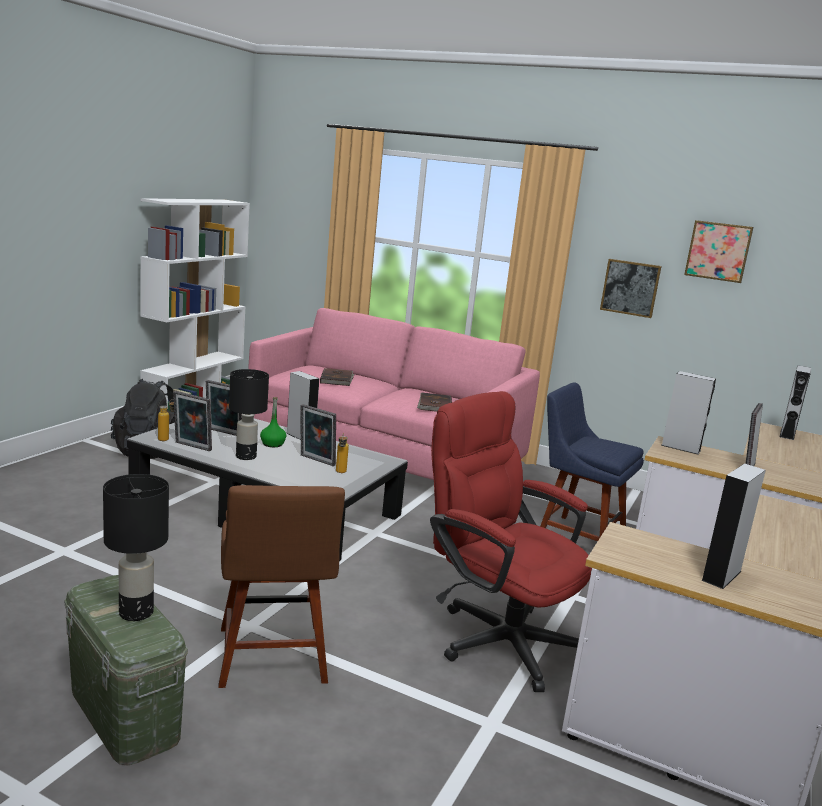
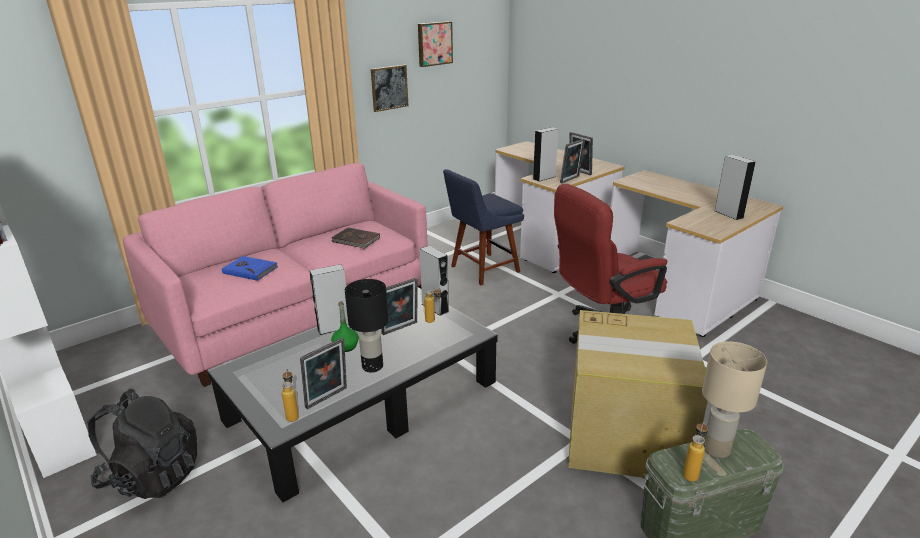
camera: 65 degrees left, 10 degrees up
black table lamp [103,474,169,621] -> beige table lamp [702,341,767,458]
picture frame [206,380,242,436] -> picture frame moved to [560,139,585,183]
brown chair [218,485,345,688] -> cardboard box [568,310,708,478]
brown book [320,368,355,386] -> blue book [222,256,278,281]
grey speaker [780,365,811,440] -> grey speaker moved to [420,246,449,316]
none -> bottle [683,421,708,482]

